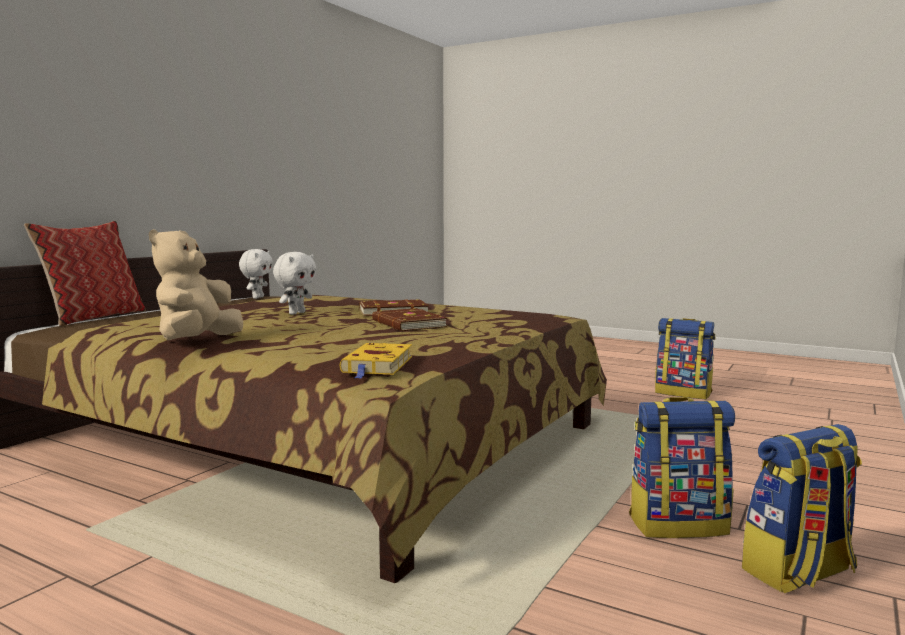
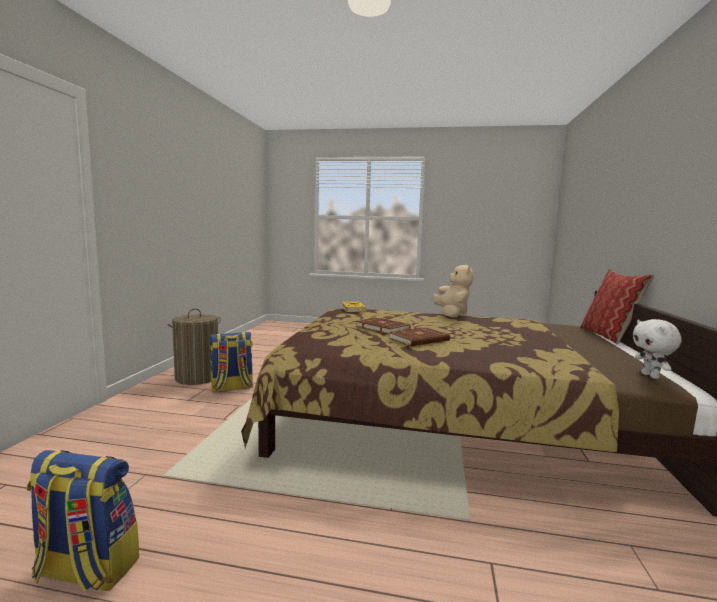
camera: 160 degrees right, 0 degrees up
white plush toy [273,252,317,314] -> none
backpack [742,424,862,593] -> laundry basket [167,308,221,385]

